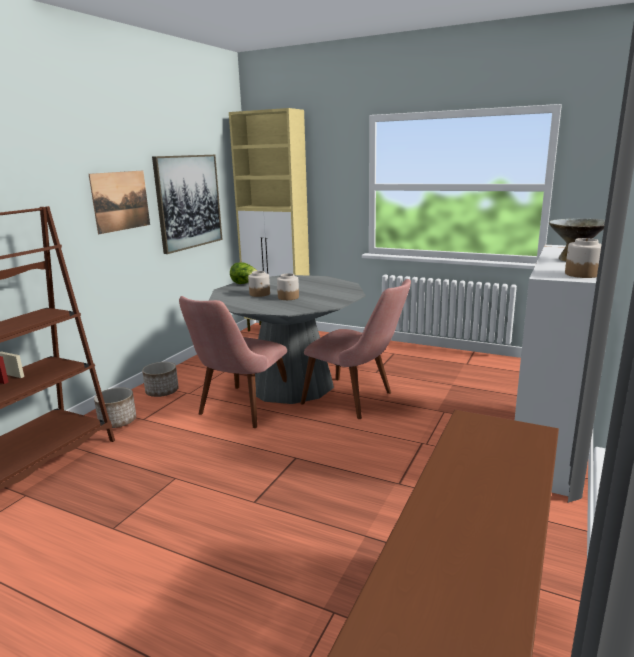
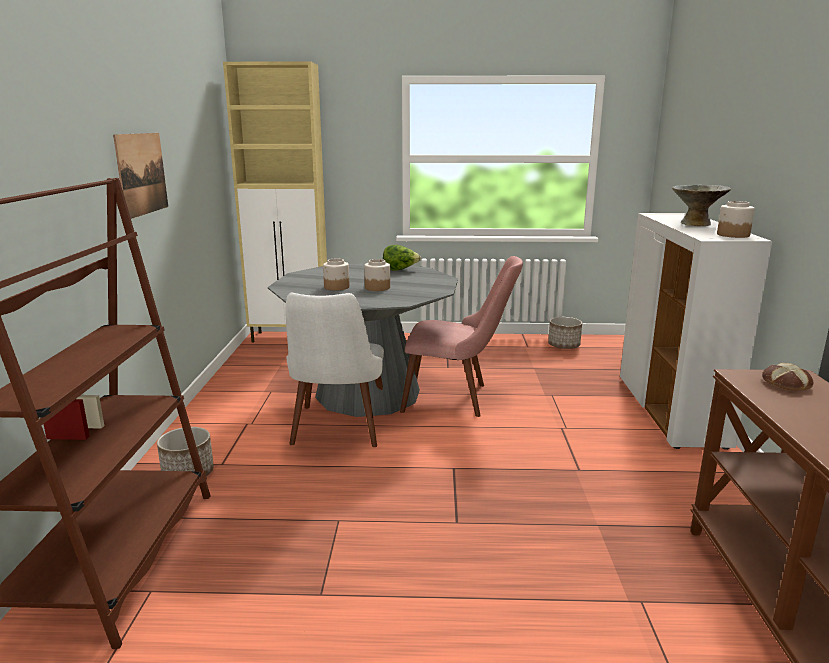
camera: 25 degrees left, 0 degrees up
planter [142,362,179,397] -> planter moved to [548,317,582,349]
picture [152,155,223,254] -> none
pink chair [179,296,287,428] -> white chair [285,293,384,447]
lettuce [230,262,257,284] -> lettuce moved to [383,245,421,271]
none -> bread [762,363,813,391]

